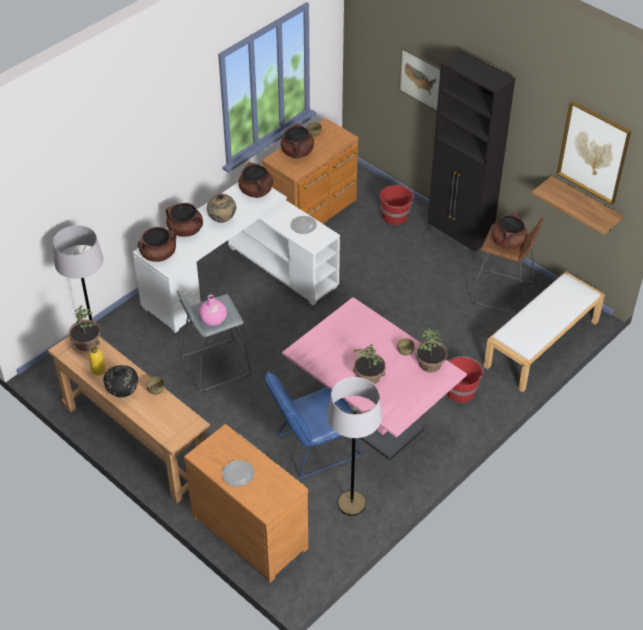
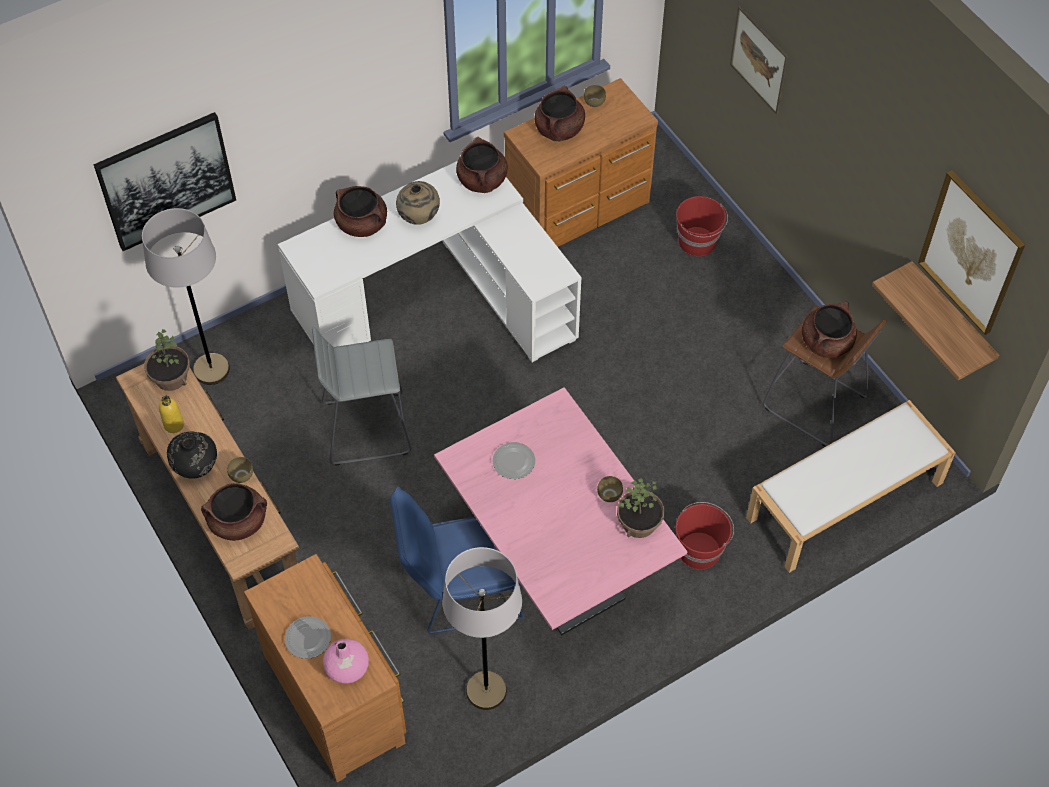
camera: 15 degrees right, 10 degrees up
brown cooking pot [138,227,176,262] -> brown cooking pot moved to [201,483,267,541]
pink vase [199,294,227,326] -> pink vase moved to [323,639,369,684]
plate [290,216,317,234] -> plate moved to [493,442,535,479]
potted plant [353,344,386,384] -> none
black cabinet [428,50,515,260] -> none
none -> picture [94,112,236,251]

